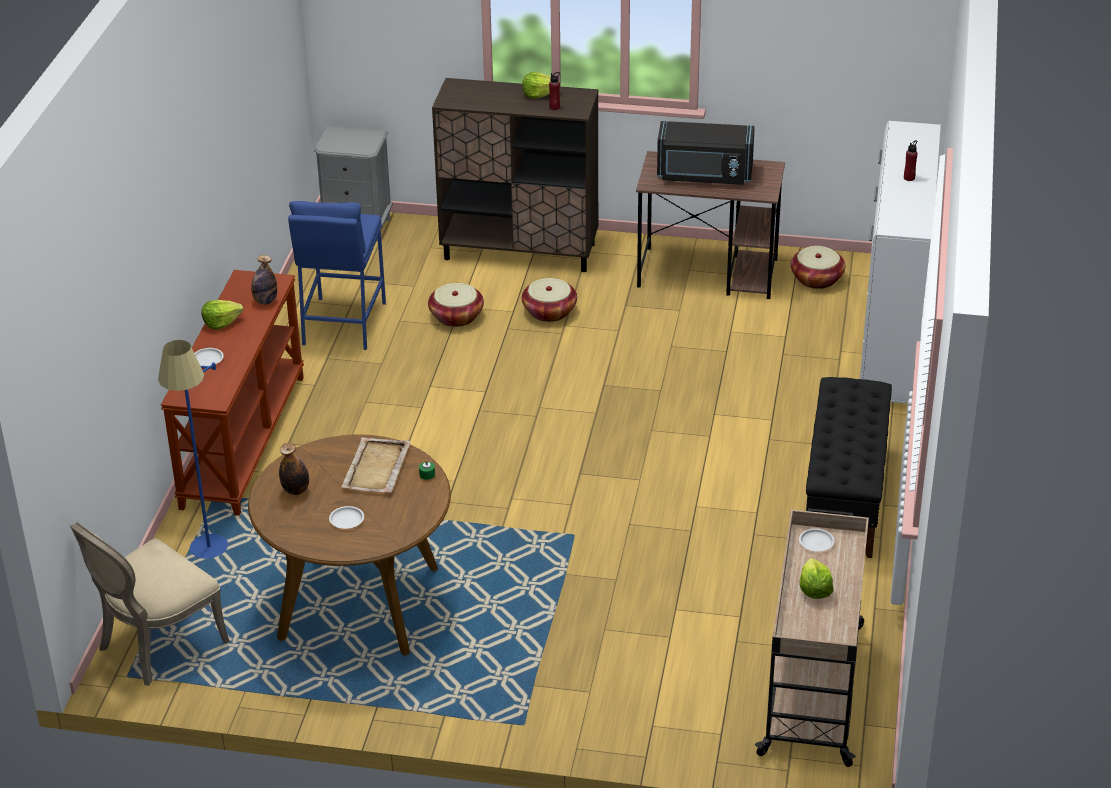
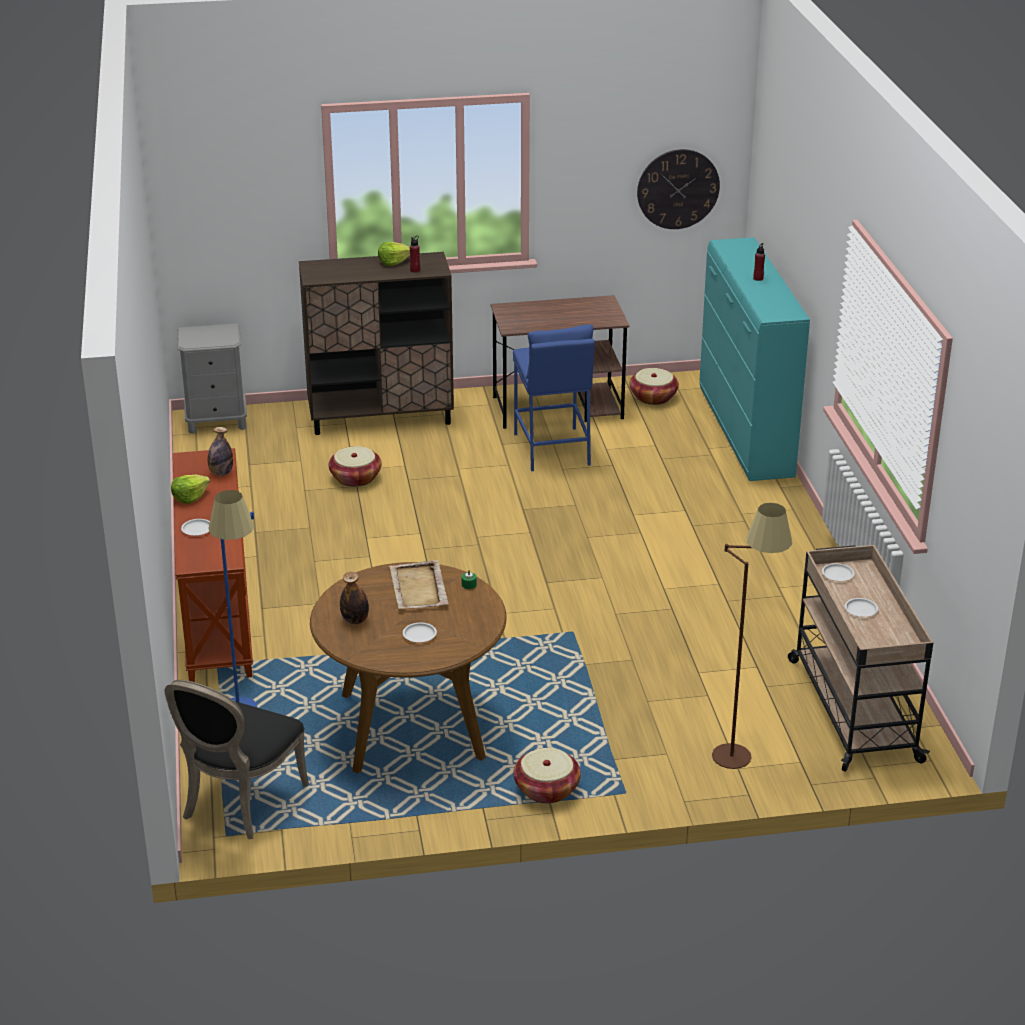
camera: 20 degrees left, 5 degrees down
beige chair [69,522,229,686] -> black chair [165,680,309,839]
blue stool [288,201,386,350] -> blue stool moved to [513,325,595,471]
basket [522,278,577,322] -> basket moved to [513,748,581,804]
black microwave [657,121,755,185] -> none
lettuce [800,558,834,599] -> white plate [845,598,878,617]
black bench [806,377,892,558] -> none
white dresser [860,121,941,404] -> turquoise dresser [699,237,810,481]
none -> wall clock [637,149,720,229]
none -> brown floor lamp [712,503,792,769]

